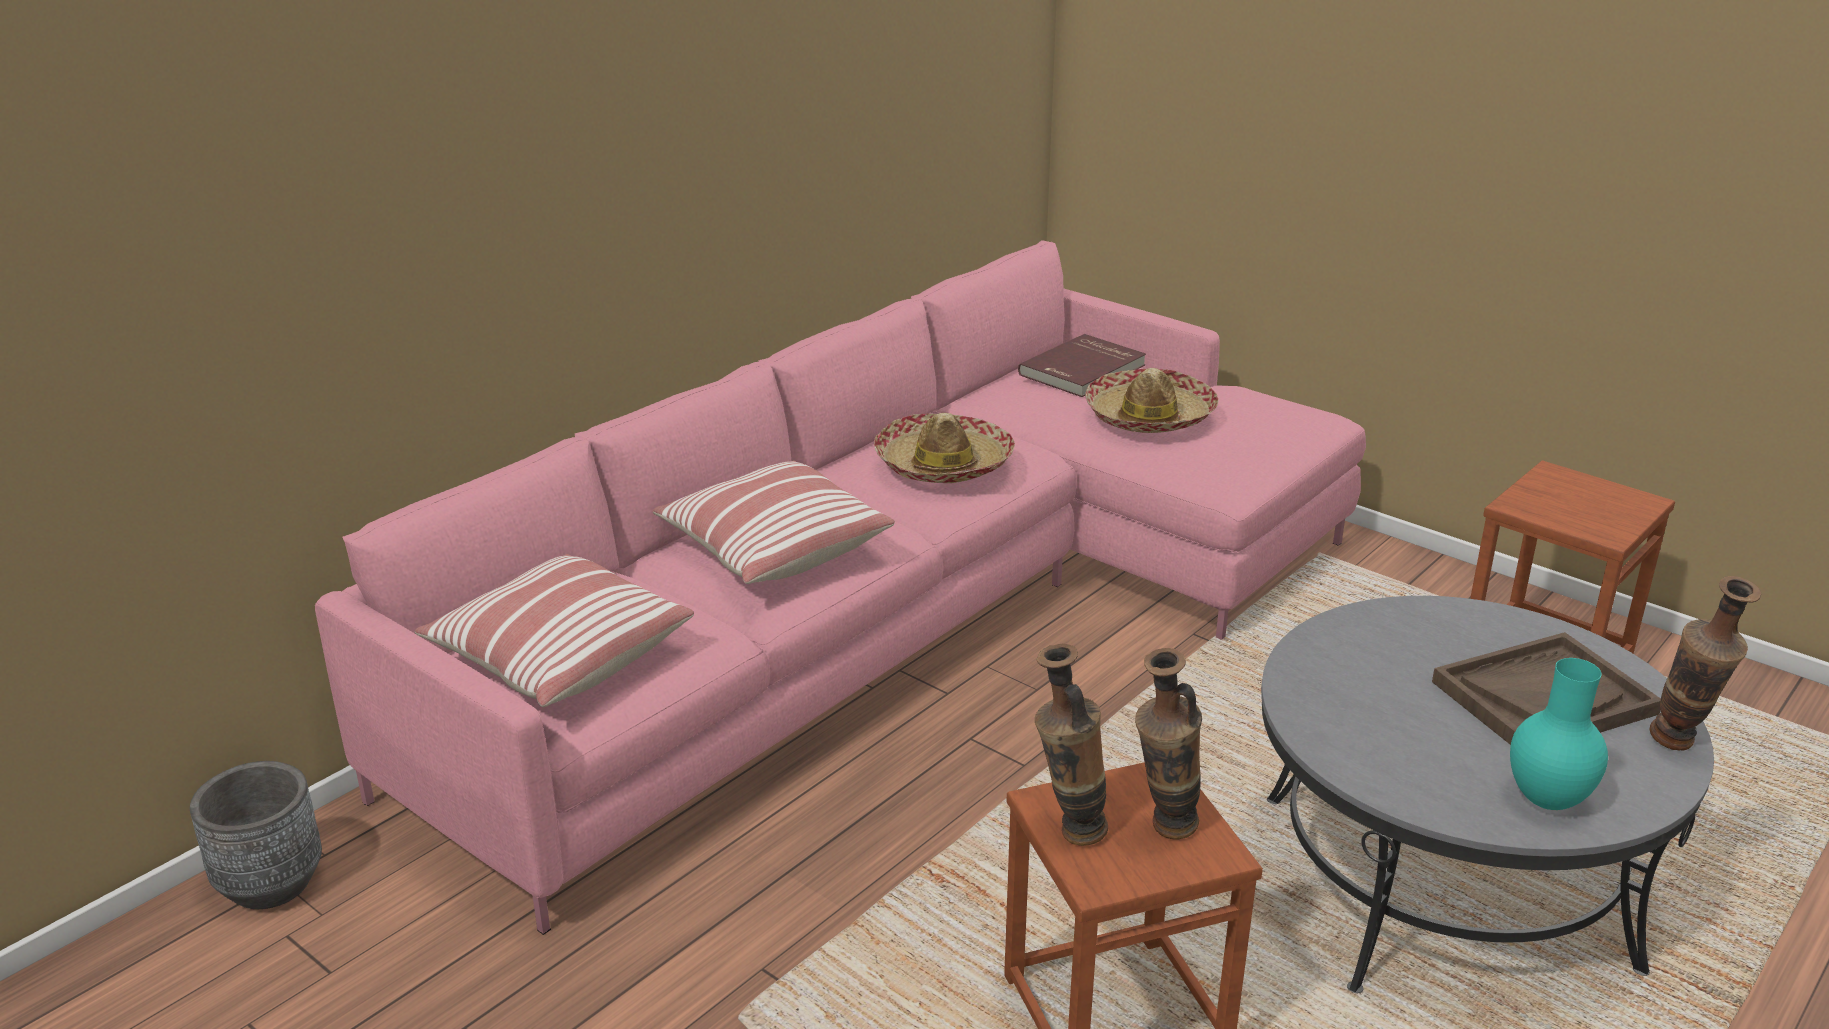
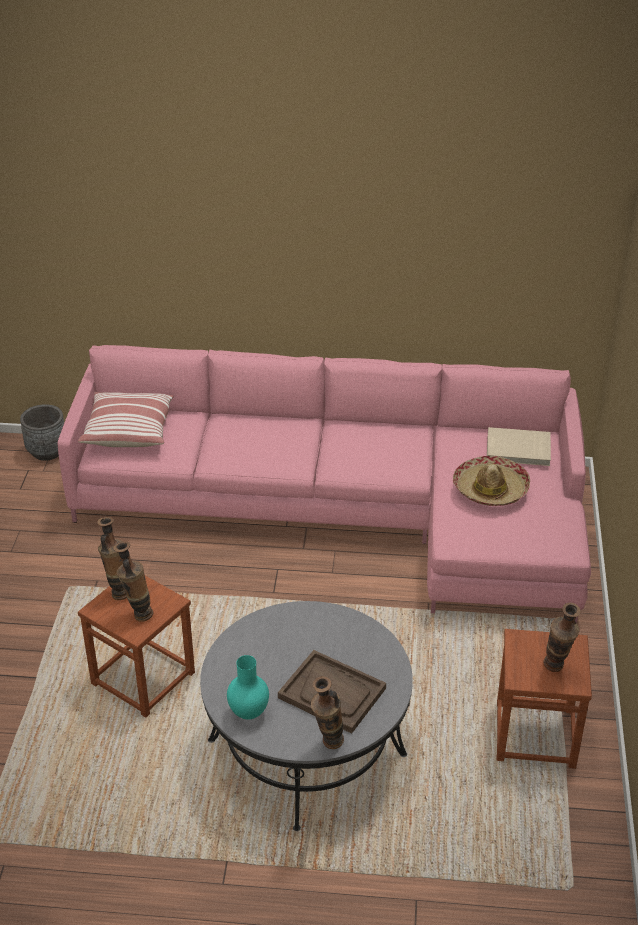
camera: 55 degrees right, 10 degrees up
pillow [653,461,895,584] -> none
hat [874,413,1015,483] -> none
red book [1018,334,1146,397] -> beige book [487,427,551,466]
none -> vase [544,602,581,672]

